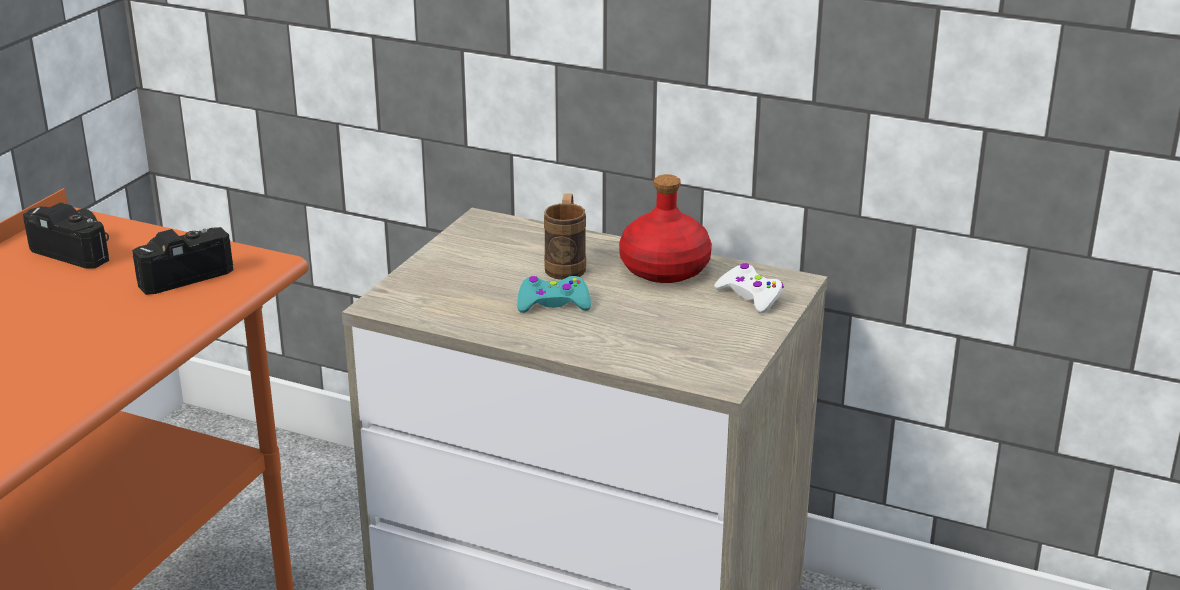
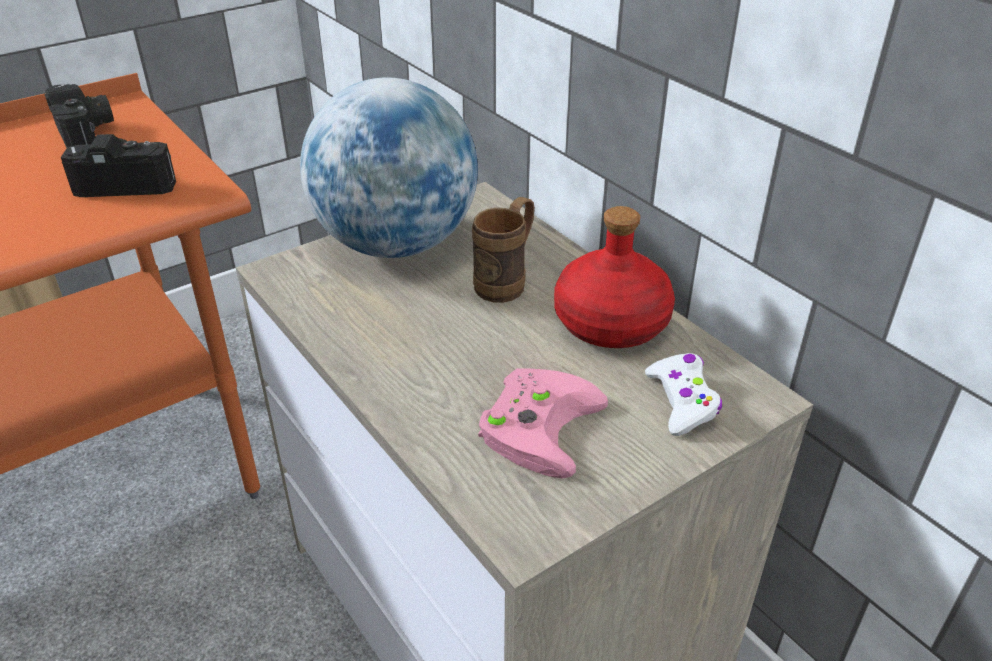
camera: 30 degrees right, 10 degrees up
turquoise game controller [517,276,591,313] -> none
none -> globe [300,77,478,258]
none -> pink game controller [478,368,608,479]

